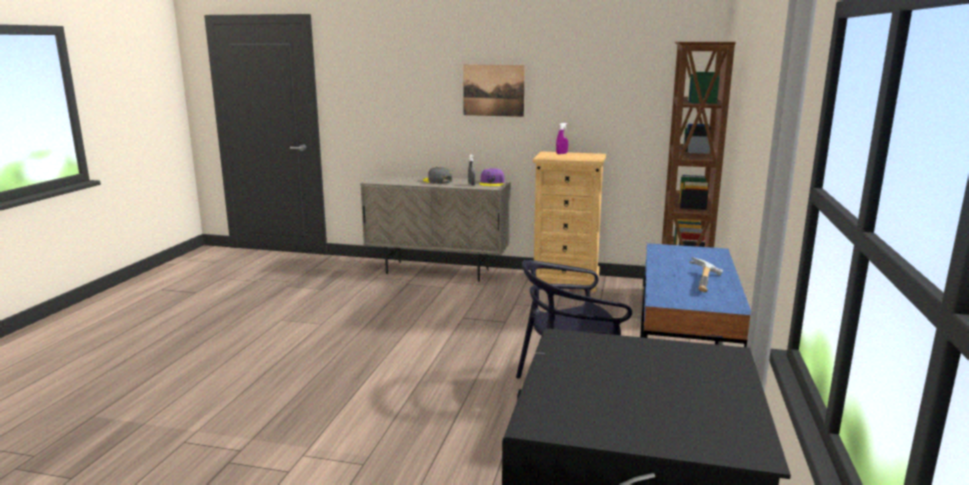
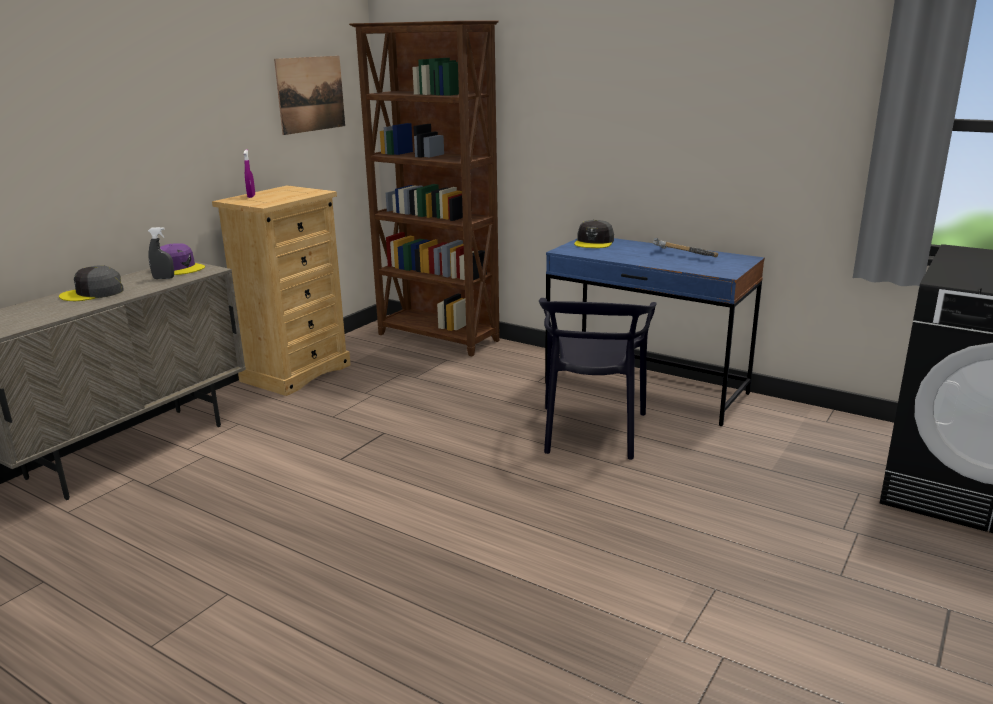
camera: 70 degrees left, 5 degrees up
picture [463,65,525,117] -> picture moved to [274,56,345,135]
none -> grey cap [574,220,614,248]

